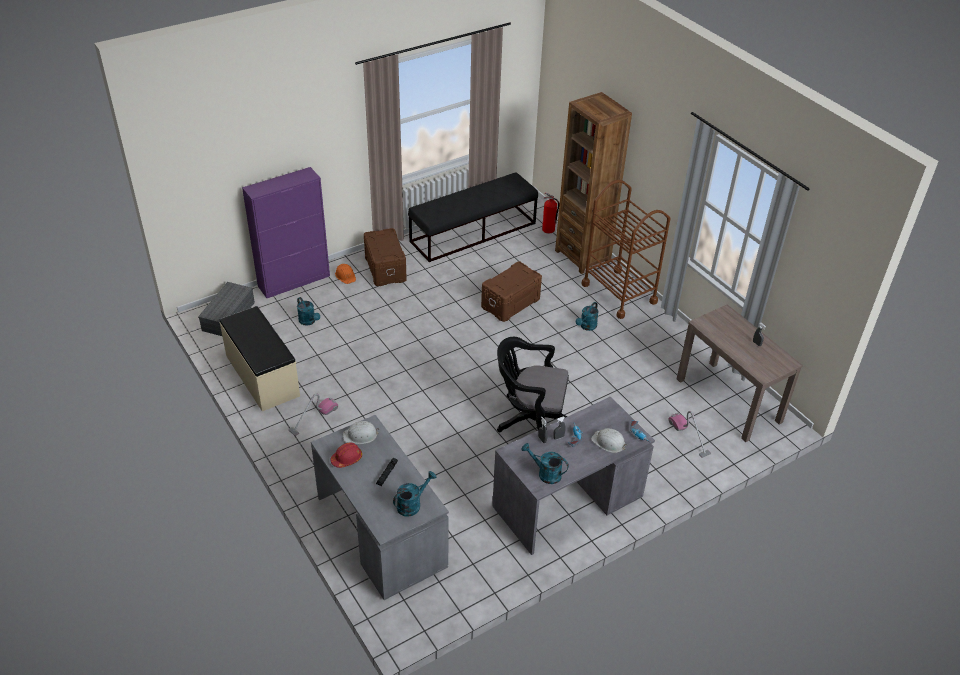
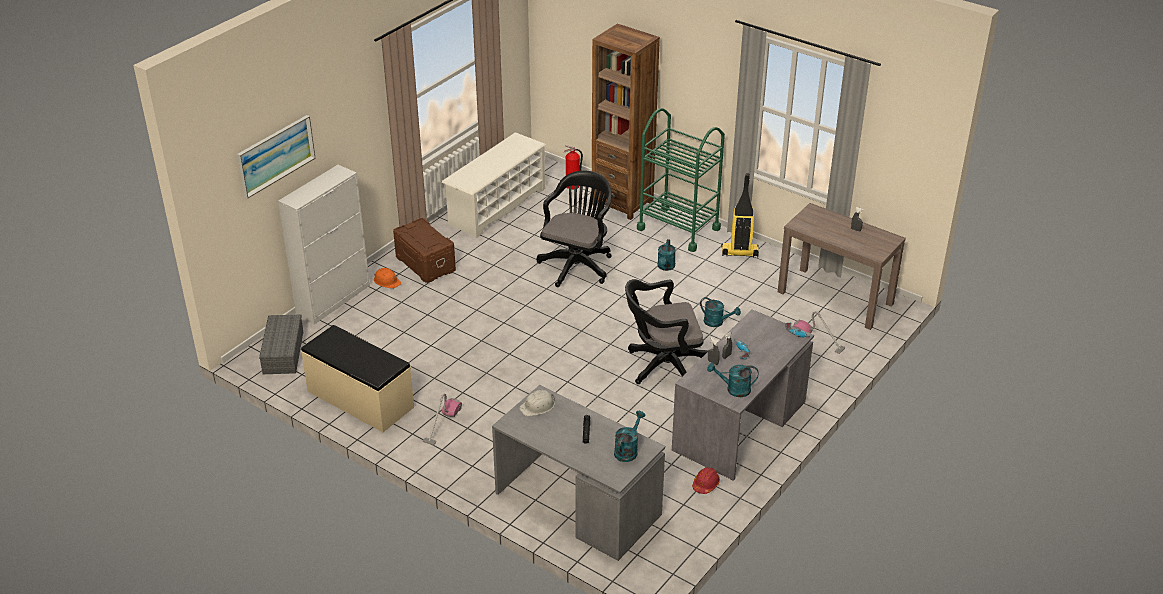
camera: 20 degrees left, 5 degrees down
purple cabinet [242,167,330,298] -> white cabinet [278,165,370,324]
turquoise watering can [297,297,320,326] -> turquoise watering can moved to [700,297,741,327]
red hard hat [331,442,362,468] -> red hard hat moved to [692,467,720,494]
black bench [408,172,538,262] -> white shoe rack [442,132,546,238]
brown storage box [481,261,542,322] -> black office chair [537,171,612,287]
brown cart [581,180,671,319] -> green cart [637,108,725,252]
white hard hat [591,428,628,453] -> none
none -> picture [237,115,315,199]
none -> vacuum cleaner [722,173,759,258]

